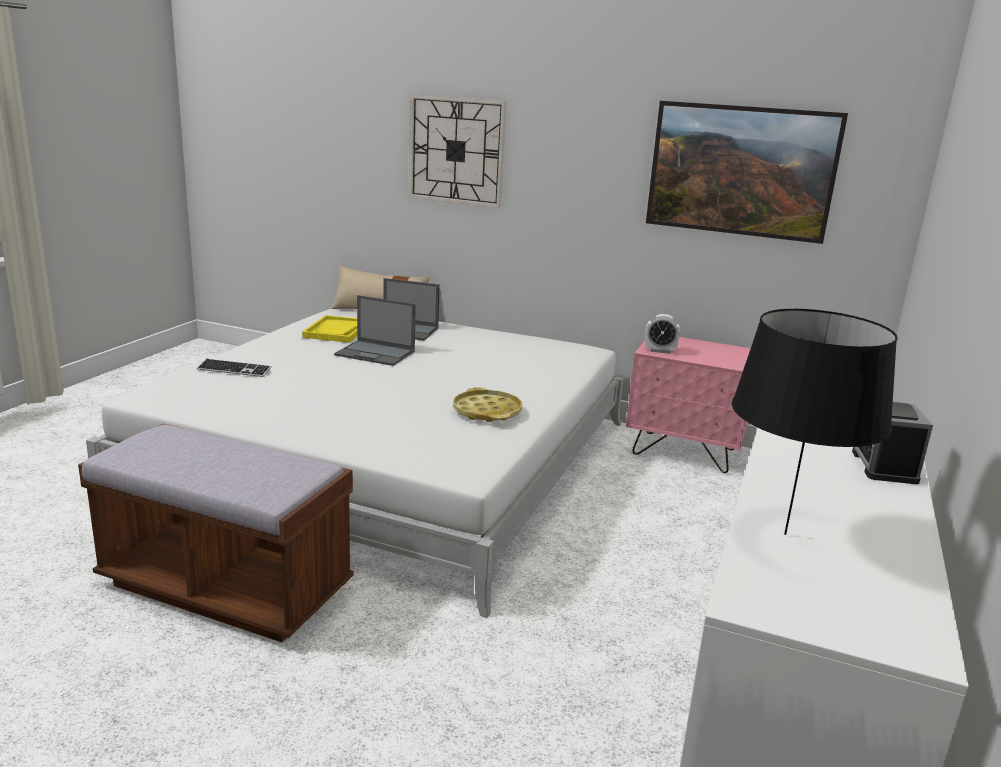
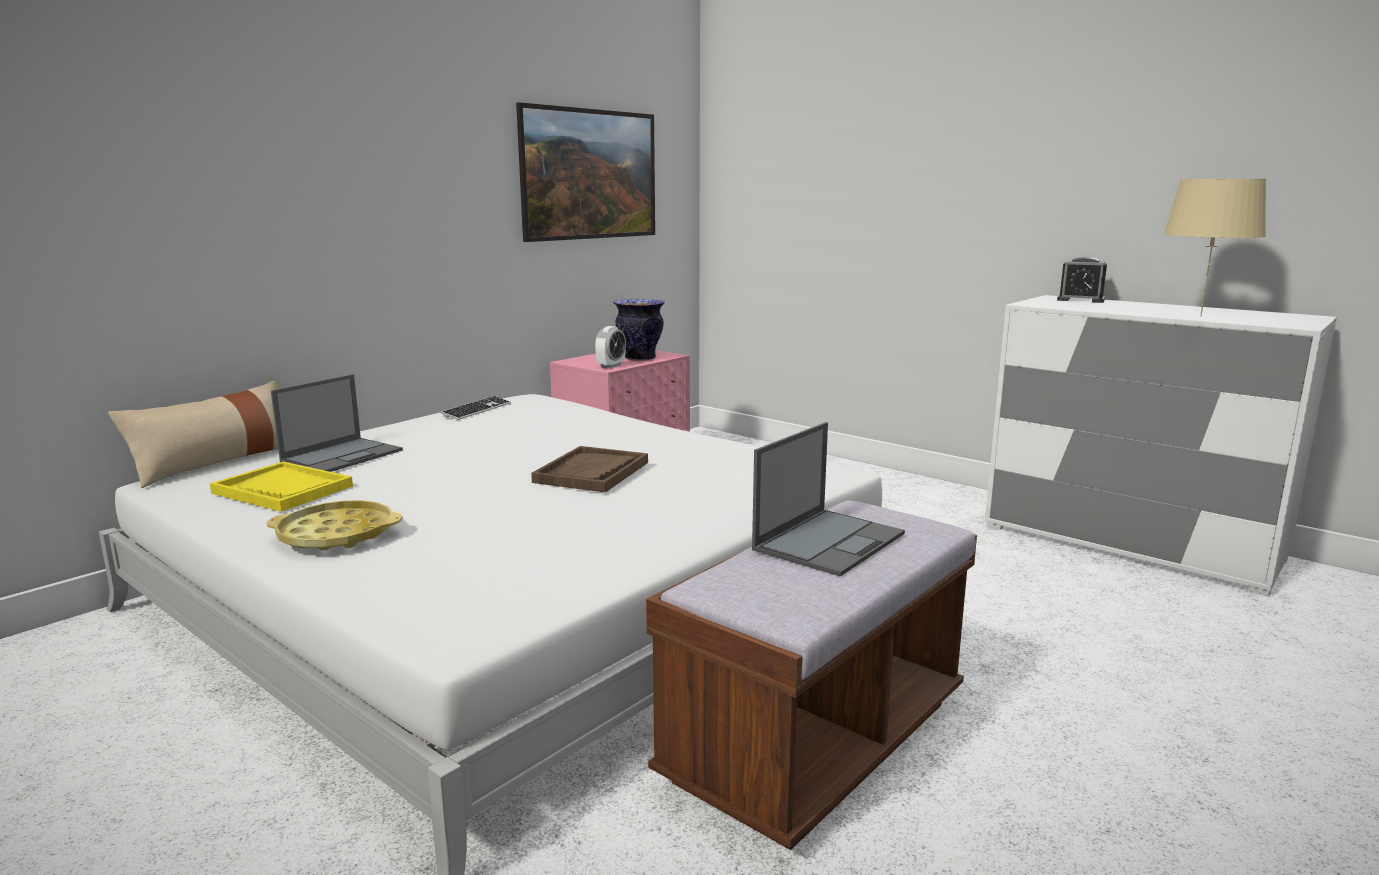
camera: 70 degrees left, 5 degrees down
keyboard [197,359,272,377] -> keyboard moved to [441,396,511,420]
laptop [334,295,416,366] -> laptop moved to [752,422,905,577]
wall clock [409,94,507,208] -> none
yellow tray [453,387,522,422] -> yellow tray moved to [267,500,403,551]
black table lamp [732,309,898,535] -> beige table lamp [1164,179,1266,316]
none -> brown tray [531,446,648,493]
none -> vase [613,299,665,361]

